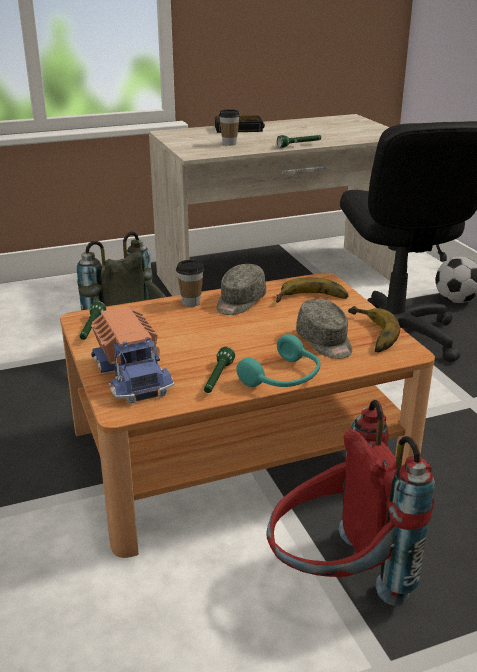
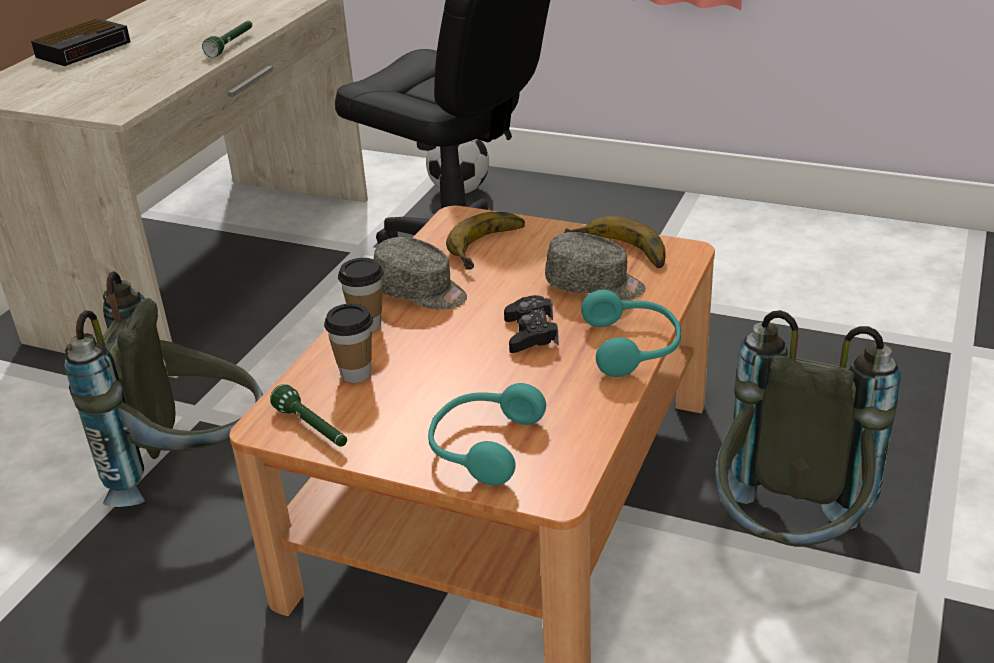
camera: 45 degrees left, 5 degrees up
toy truck [91,306,175,404] -> turquoise headphones [428,383,546,486]
green flashlight [204,347,235,393] -> none
grey cap [216,264,266,315] -> grey cap turned 45 degrees counterclockwise [374,237,467,310]
cup [219,109,240,146] -> cup moved to [324,303,373,383]
red backpack [266,400,435,606] -> grey backpack [715,310,901,547]
none -> black game controller [504,295,559,353]

